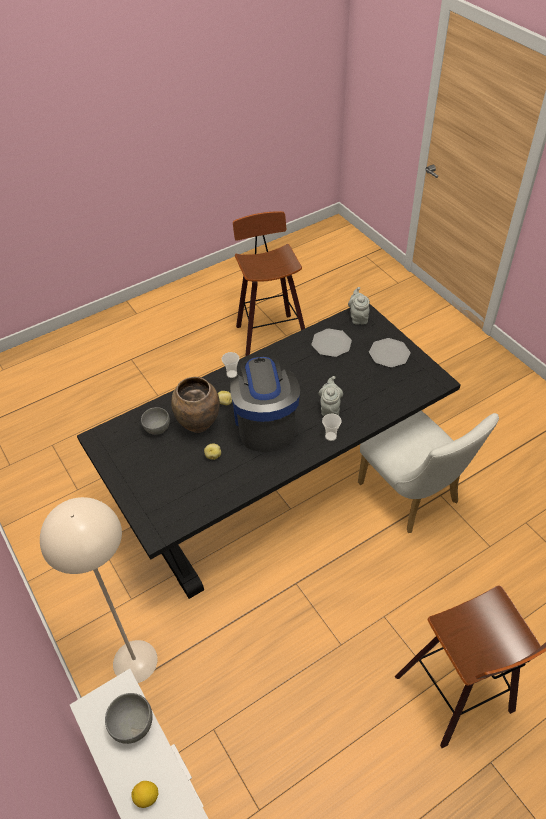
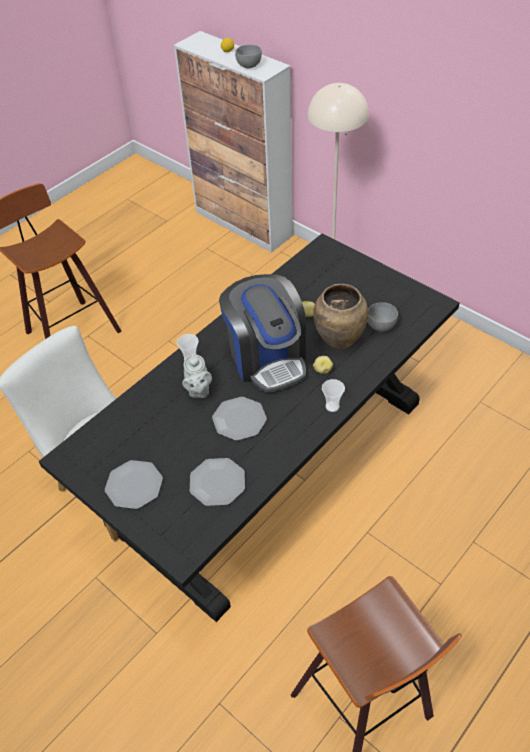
camera: 165 degrees right, 0 degrees up
grey teapot [348,287,370,325] -> none
none -> plate [212,397,267,441]

